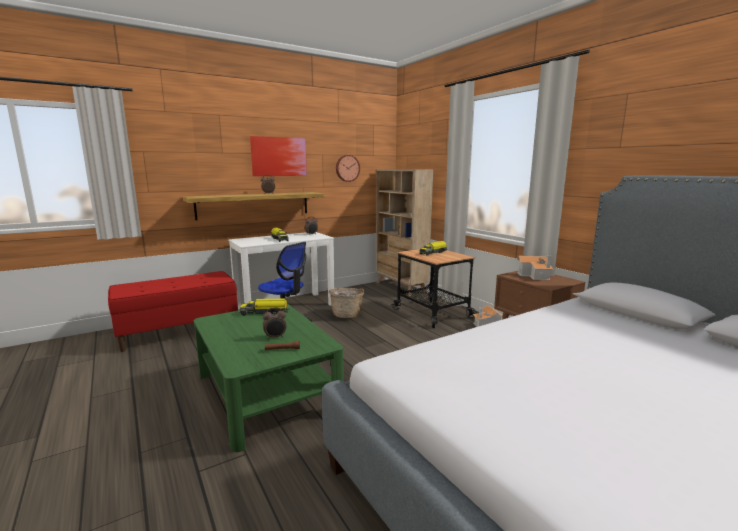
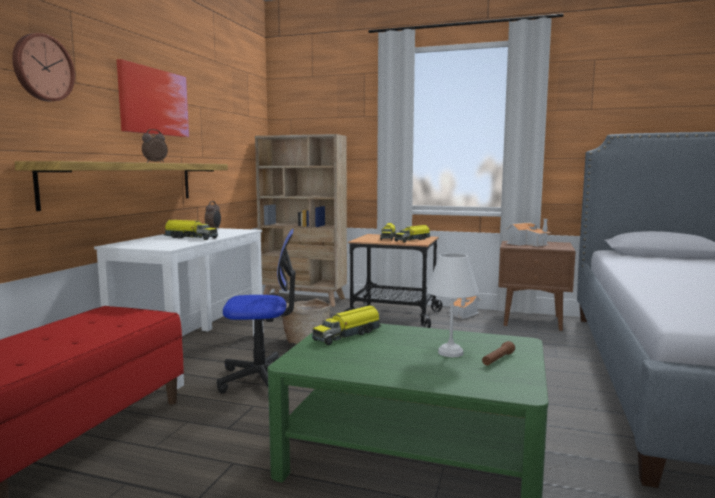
camera: 40 degrees left, 5 degrees down
alarm clock [263,307,286,340] -> white table lamp [427,253,479,357]
wall clock [336,155,360,182] -> wall clock moved to [12,33,75,101]
none -> toy truck [394,225,431,242]

